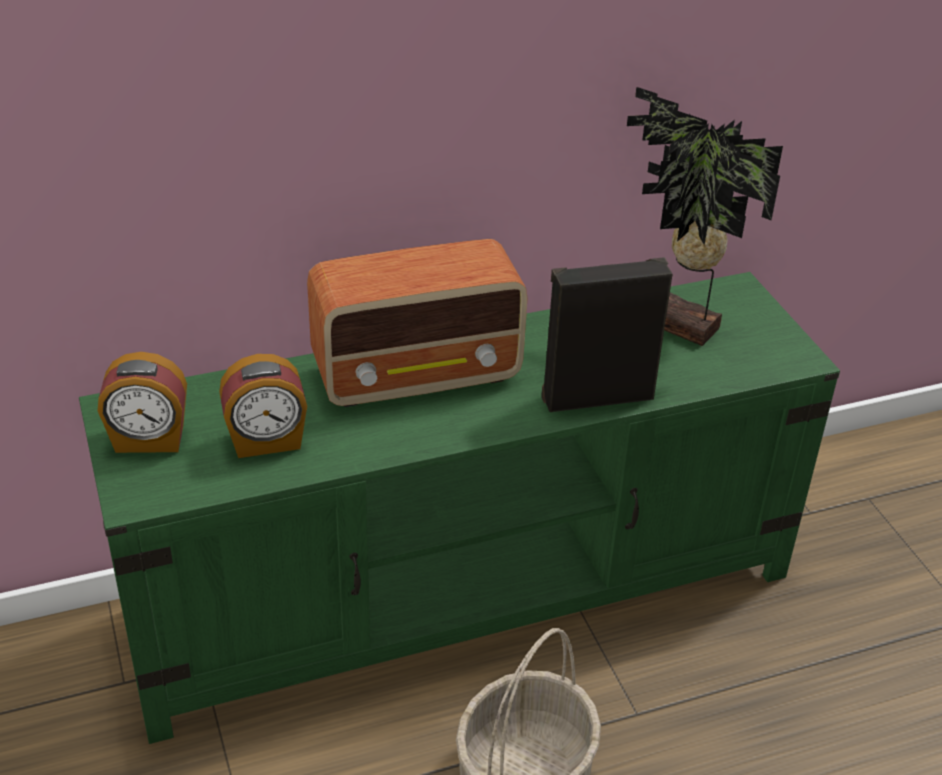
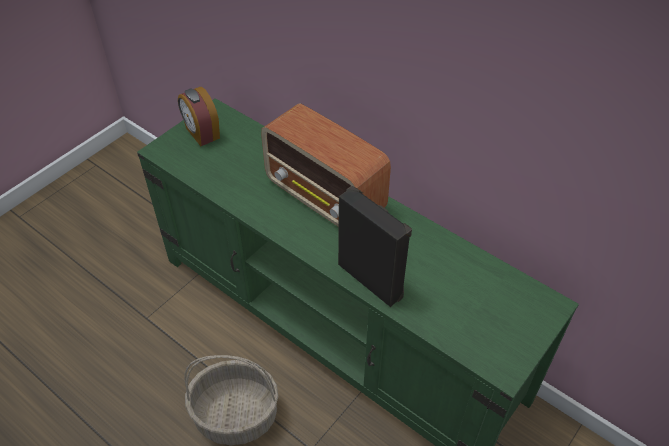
camera: 60 degrees right, 10 degrees up
alarm clock [219,354,307,458] -> none
potted plant [627,87,783,346] -> none

